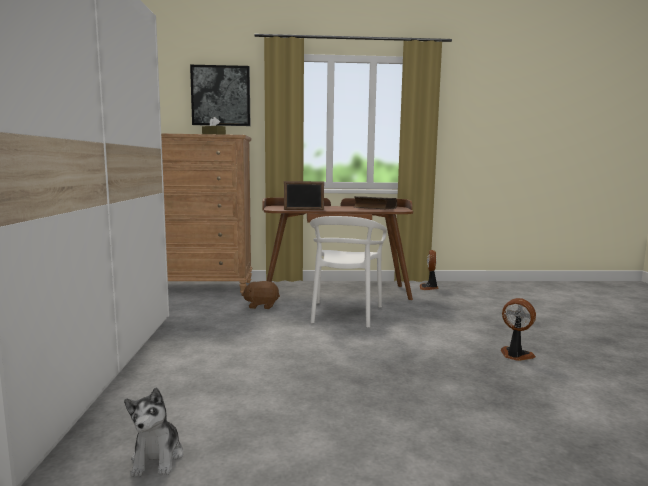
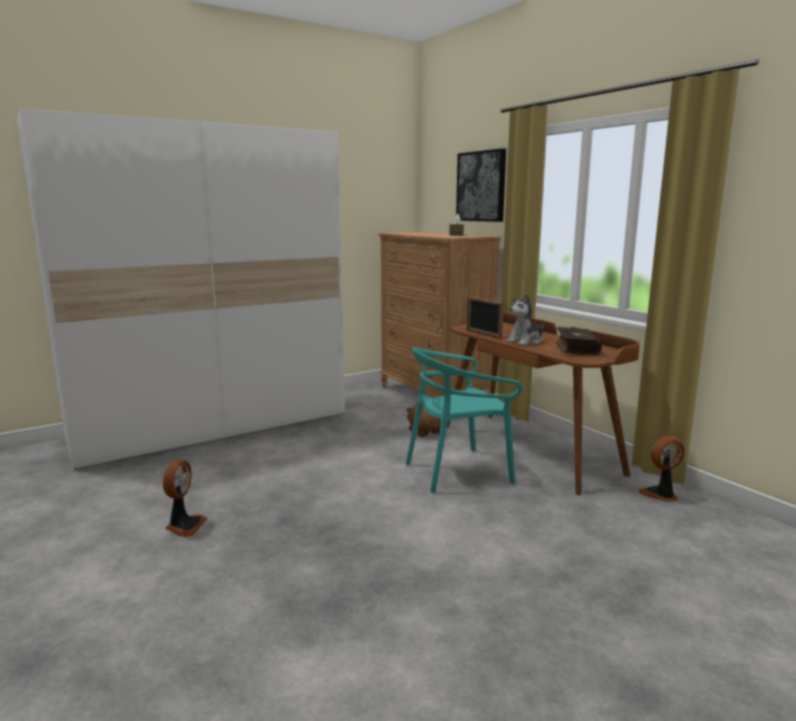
camera: 60 degrees right, 5 degrees up
plush toy [124,387,183,477] -> plush toy moved to [506,294,544,346]
white chair [310,216,387,328] -> turquoise chair [406,347,522,493]
fan [501,298,536,361] -> fan moved to [163,459,207,537]

